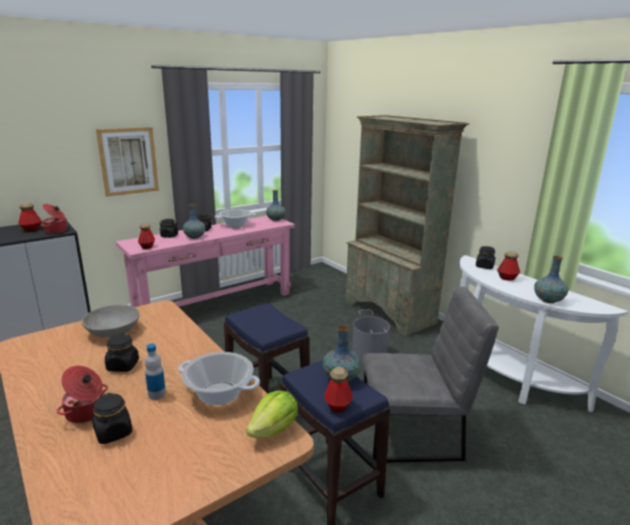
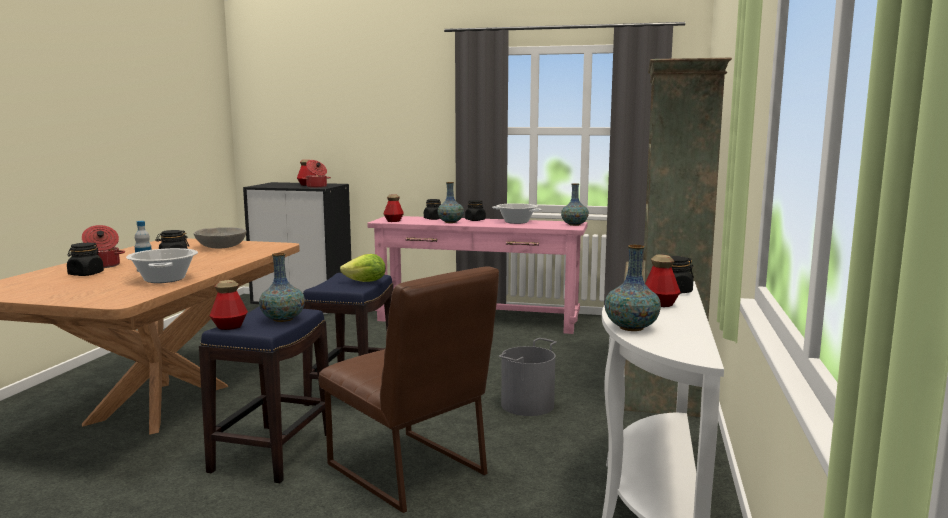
camera: 50 degrees right, 10 degrees down
picture [96,127,159,197] -> none
lettuce [246,391,298,438] -> lettuce moved to [340,254,386,282]
grey chair [363,287,499,463] -> brown chair [319,266,499,513]

